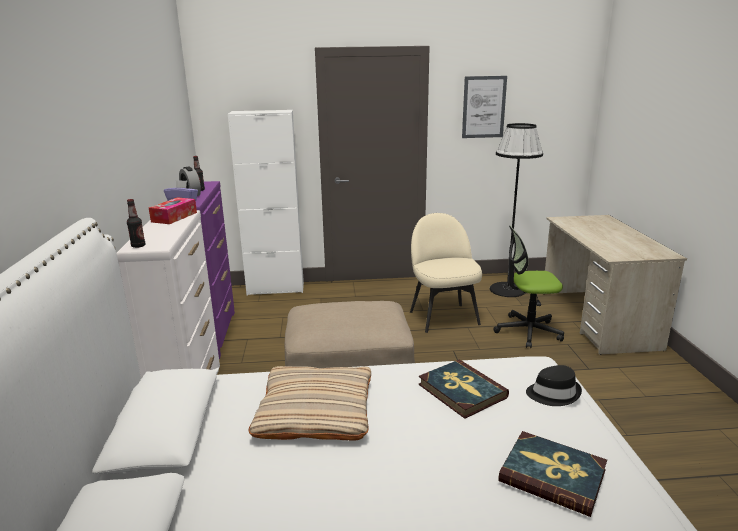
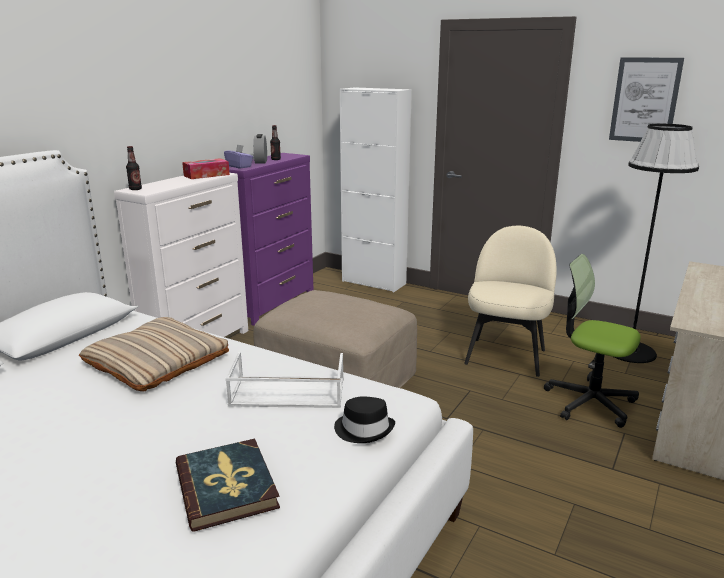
camera: 35 degrees right, 0 degrees up
book [418,360,509,419] -> white tray [225,352,344,408]

